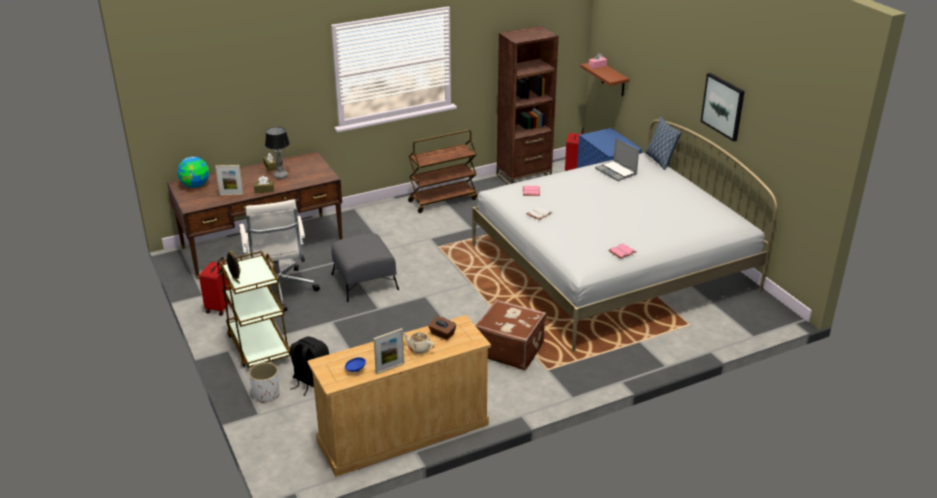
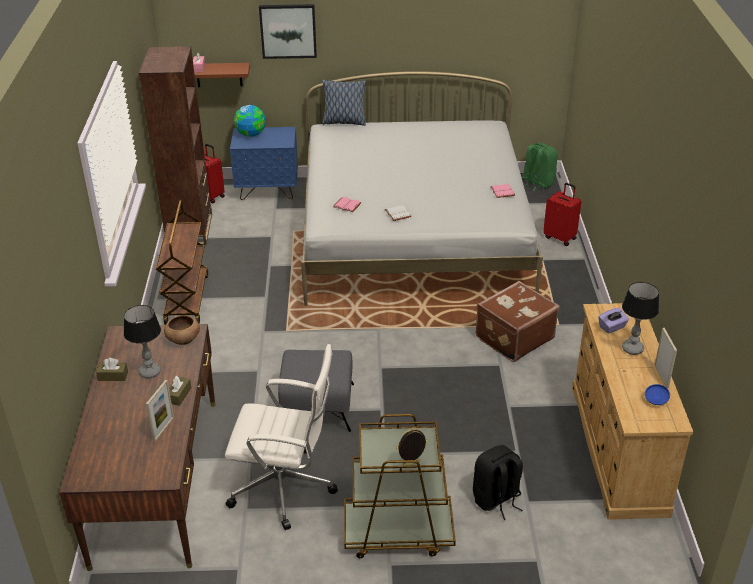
camera: 65 degrees left, 5 degrees up
globe [177,157,210,188] -> globe moved to [234,105,266,137]
red suitcase [199,257,232,316] -> red suitcase moved to [543,183,582,246]
white planter [249,362,280,403] -> none
beige teapot [403,332,435,354] -> table lamp [622,282,659,355]
brown tissue box [428,316,456,340] -> purple tissue box [598,308,629,334]
laptop [595,138,639,181] -> none
picture [700,73,745,142] -> picture moved to [259,4,317,59]
none -> brown bowl [164,315,200,345]
none -> green backpack [523,143,558,191]

